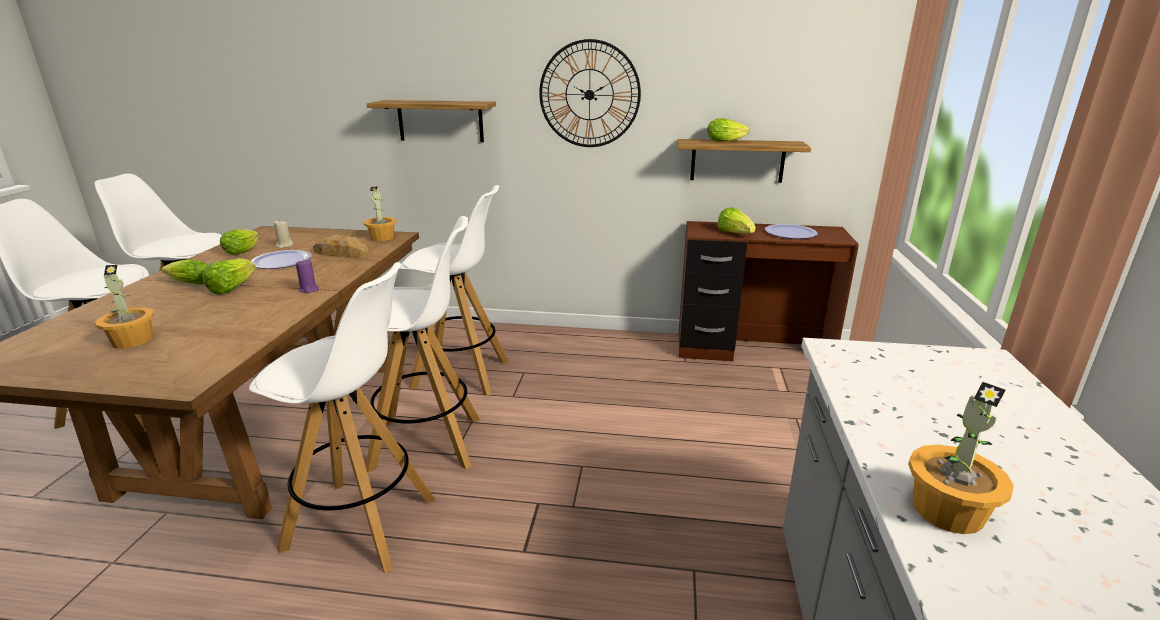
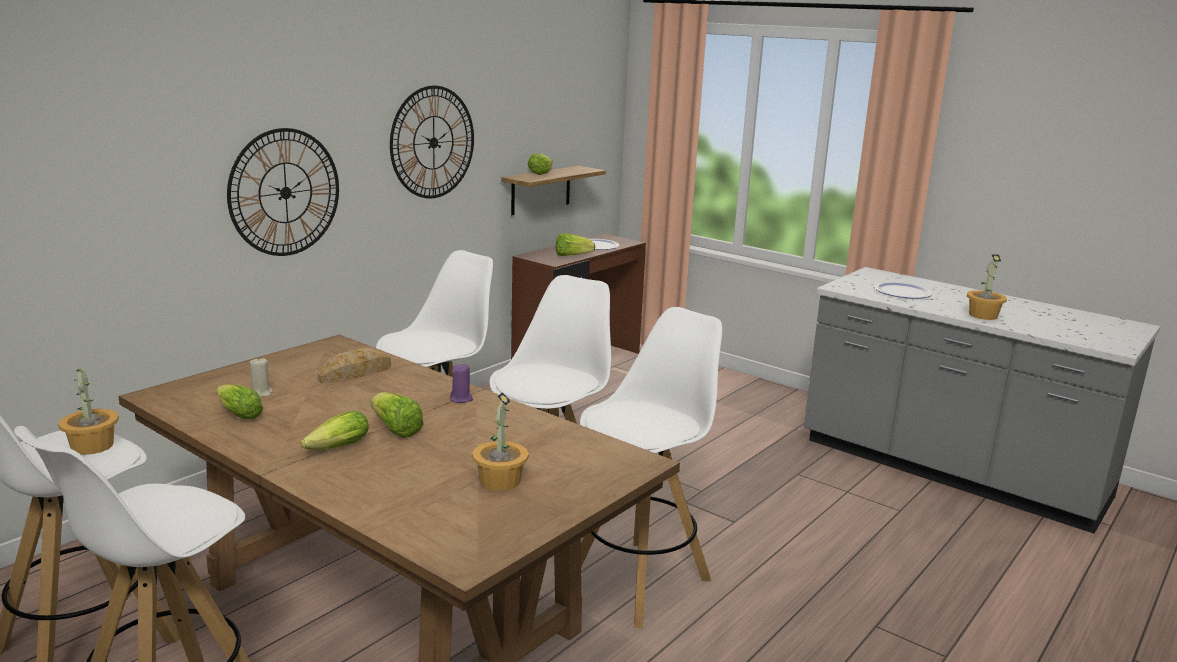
camera: 60 degrees left, 5 degrees down
plate [251,250,312,269] -> plate moved to [874,282,933,299]
potted plant [364,186,397,241] -> potted plant moved to [58,367,119,455]
shelf [367,100,496,142] -> wall clock [227,128,339,256]

